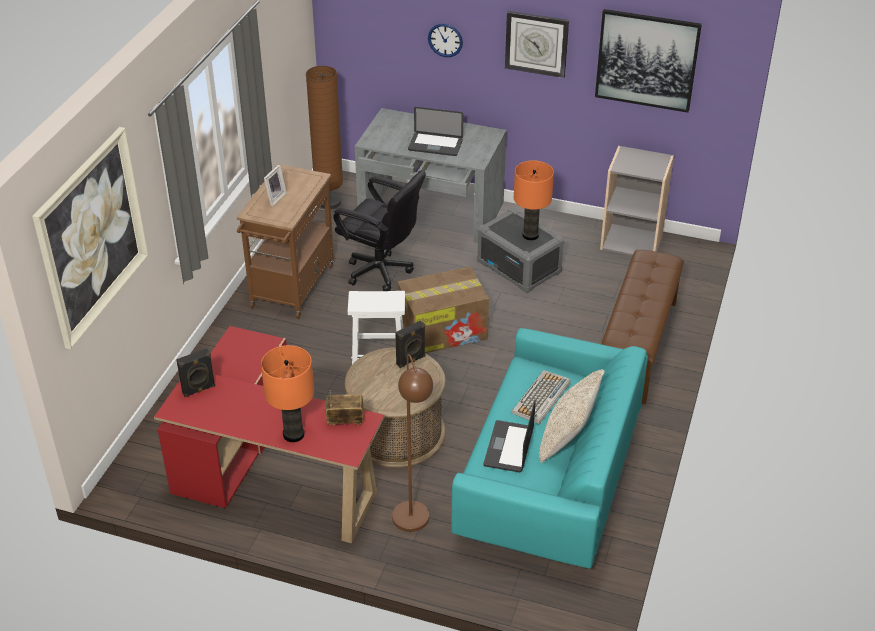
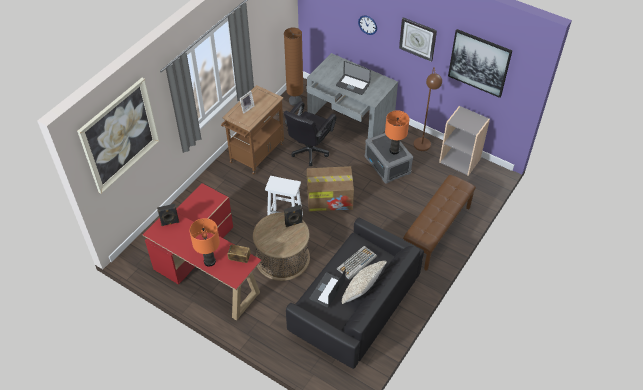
camera: 15 degrees right, 10 degrees up
black office chair [333,170,426,291] -> black office chair turned 75 degrees clockwise [284,101,336,166]
brown floor lamp [392,354,433,532] -> brown floor lamp moved to [413,67,442,151]
turquoise sofa [451,328,648,569] -> black sofa [286,217,424,369]

